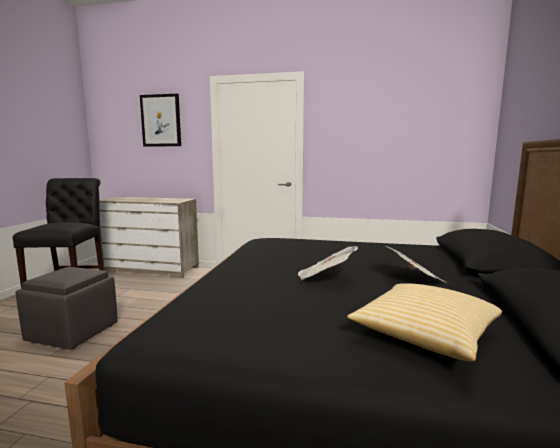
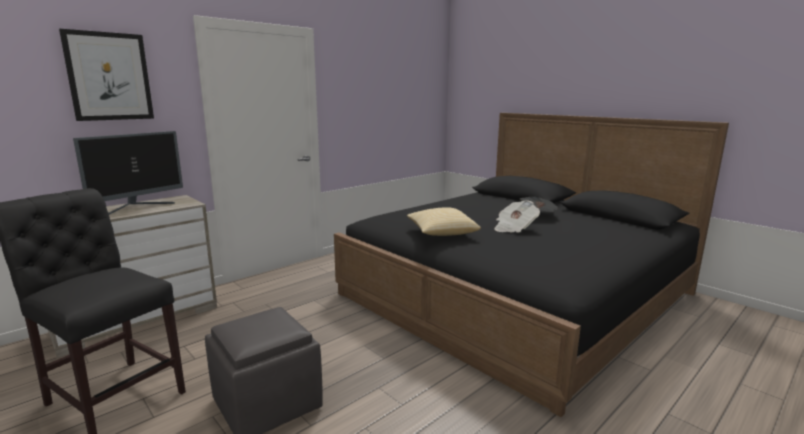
camera: 55 degrees left, 5 degrees up
pillow [347,283,502,361] -> pillow moved to [407,207,481,236]
none -> monitor [73,131,183,214]

